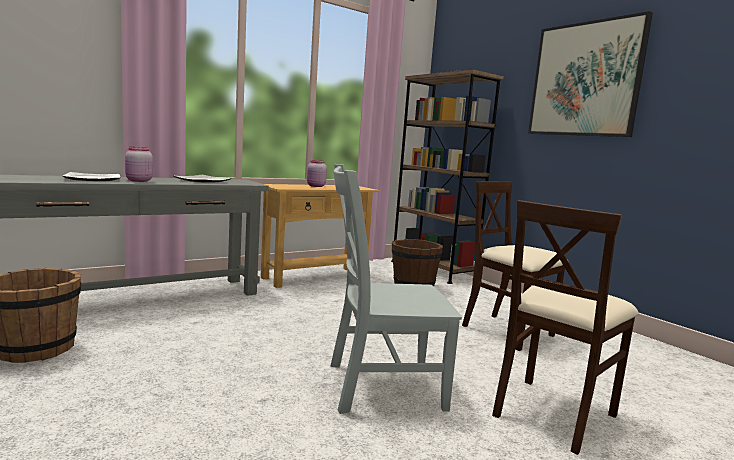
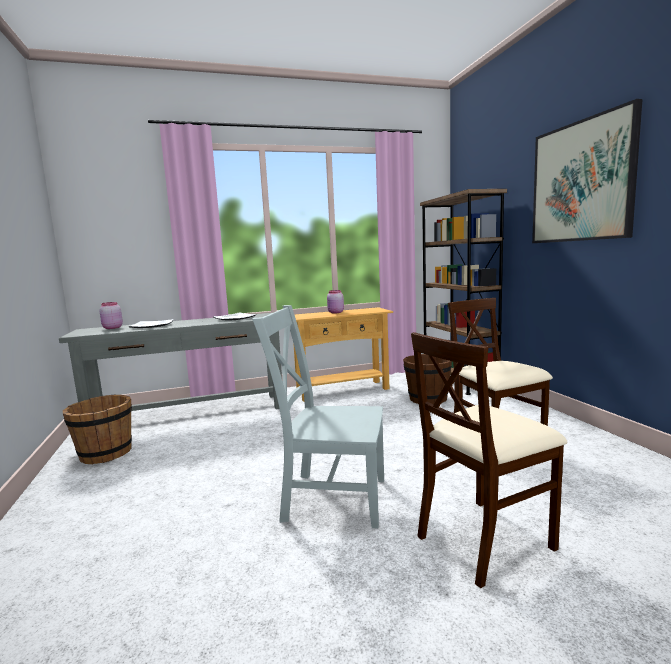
camera: 20 degrees right, 0 degrees up
pink jar [125,147,153,182] -> pink jar moved to [99,302,123,329]

